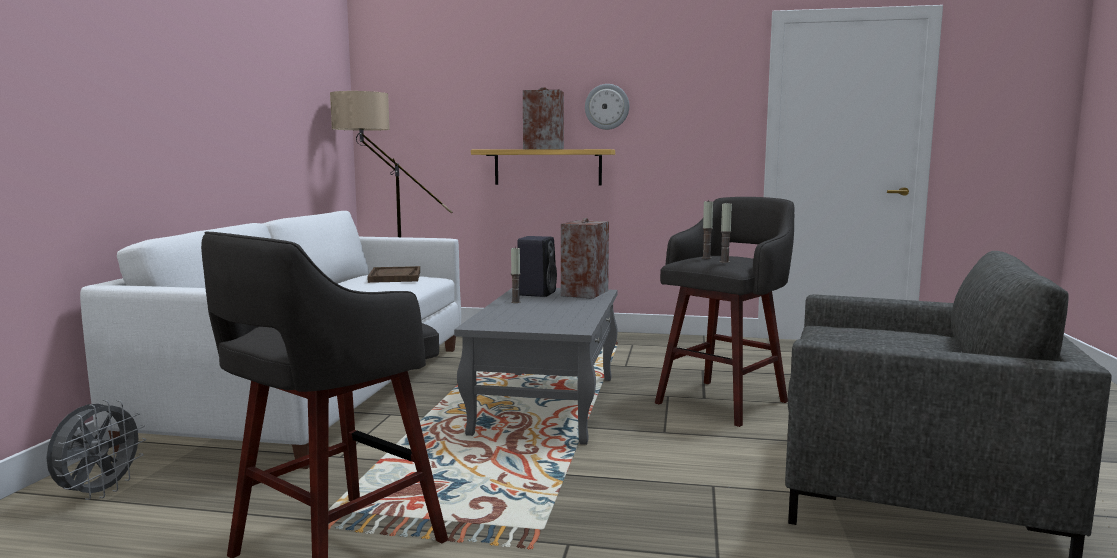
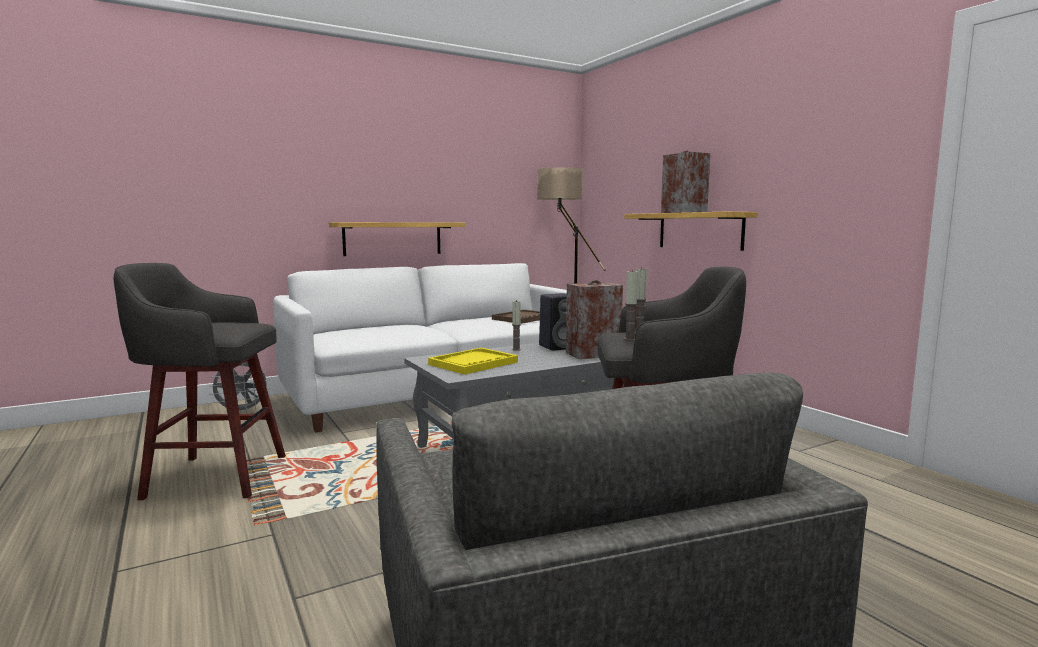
camera: 50 degrees right, 0 degrees up
wall clock [585,84,629,130] -> none
none -> shelf [329,222,465,256]
none -> yellow tray [428,348,518,375]

